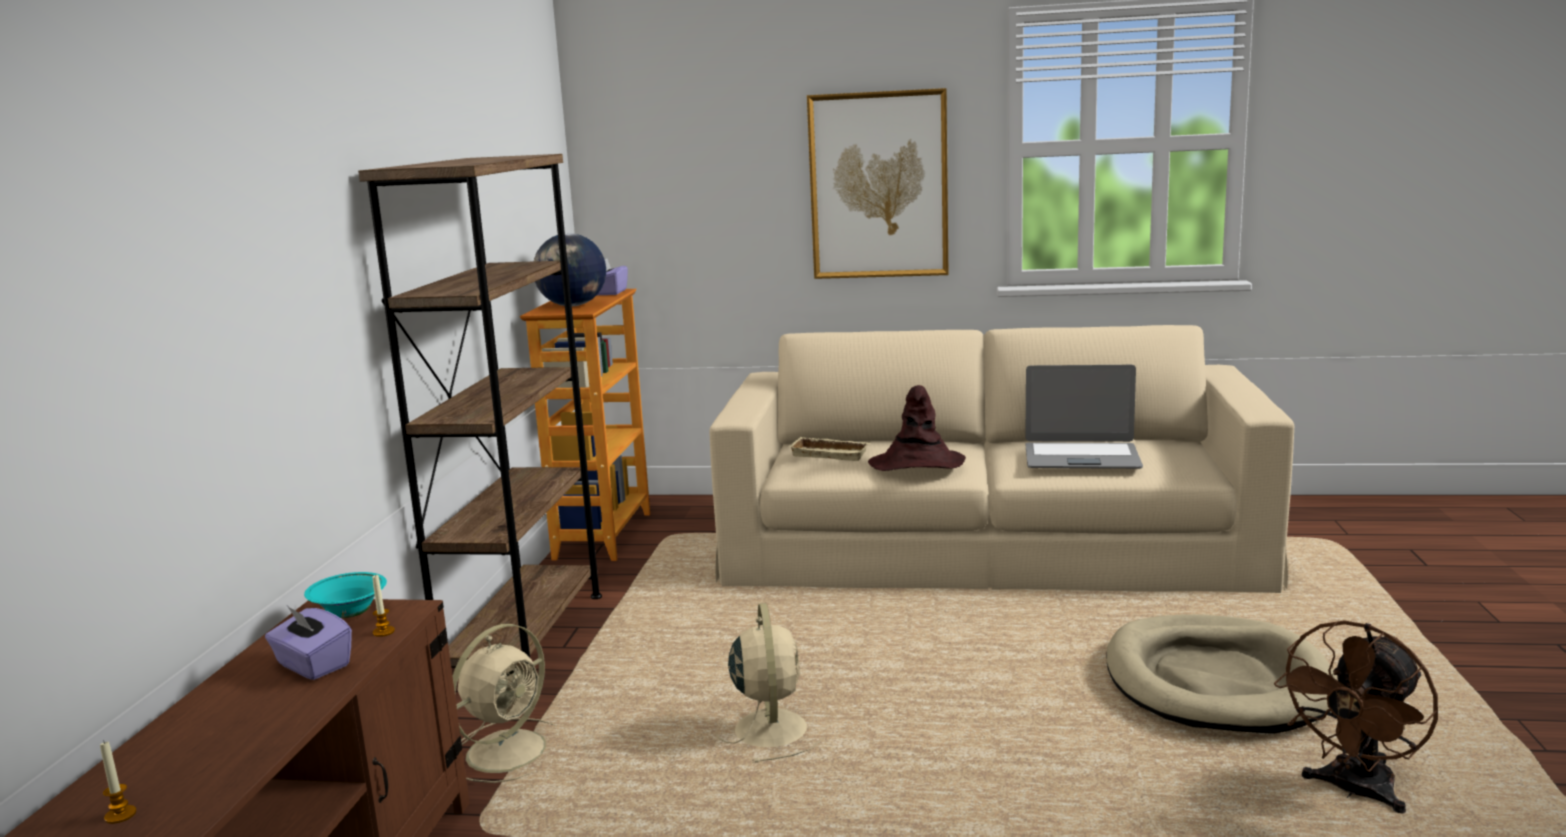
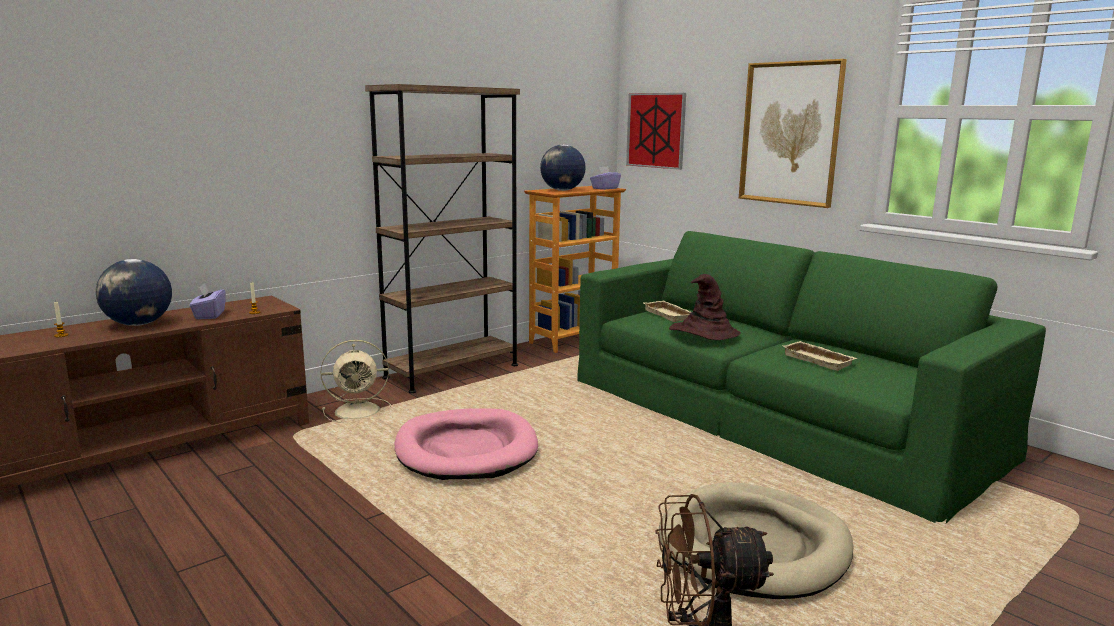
camera: 40 degrees right, 0 degrees up
turquoise bowl [304,572,387,618] -> none
beige sofa [709,325,1294,593] -> green sofa [577,231,1046,523]
beige fan [716,603,823,763] -> pink dog bed [395,408,538,480]
laptop [1026,365,1143,469] -> beige tray [782,341,858,371]
none -> globe [96,259,172,326]
none -> picture [626,93,686,170]

